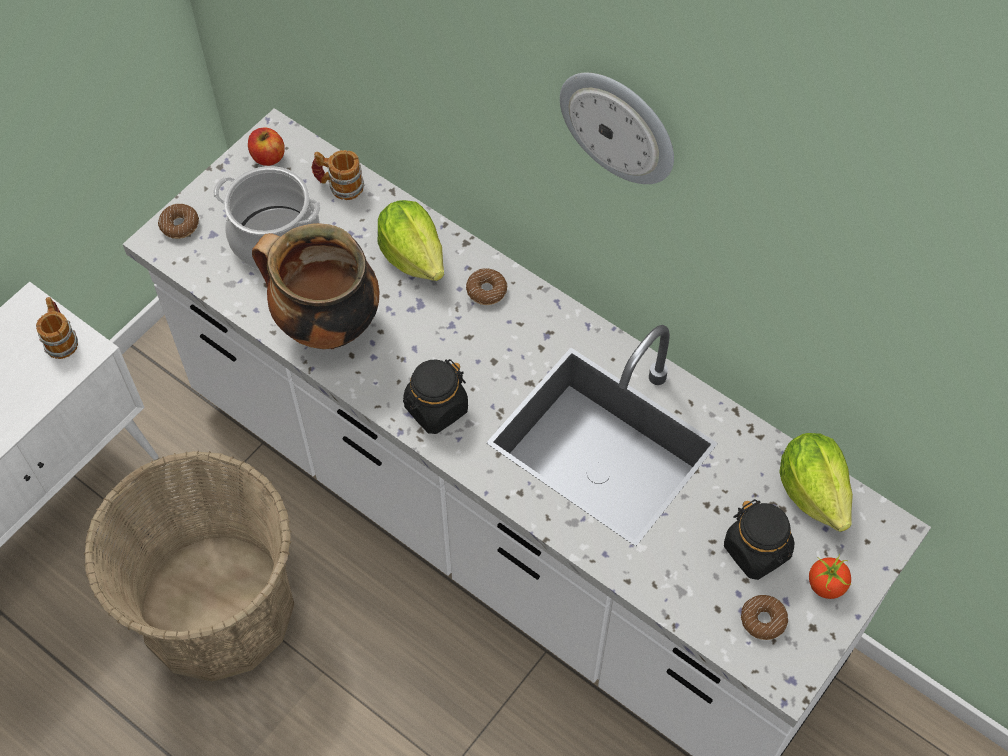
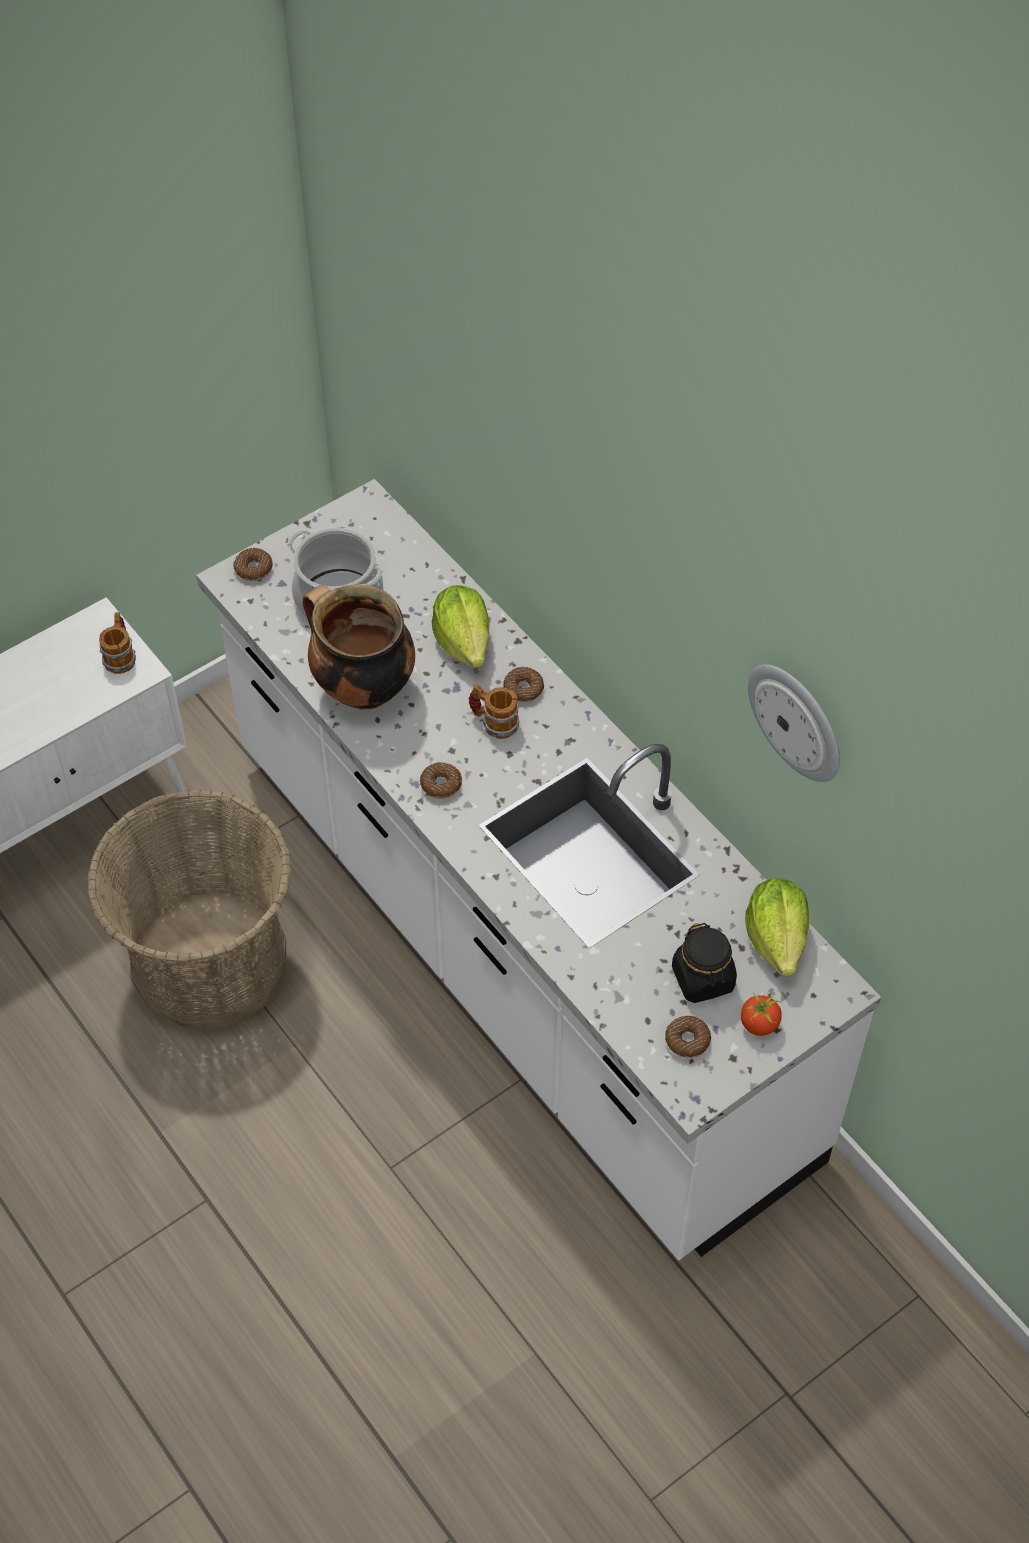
camera: 15 degrees right, 5 degrees down
apple [248,127,285,166] -> none
mug [311,150,364,200] -> mug moved to [469,684,519,739]
black jar [403,359,468,434] -> donut [420,762,462,799]
wall clock [560,73,674,184] -> wall clock moved to [748,664,840,782]

